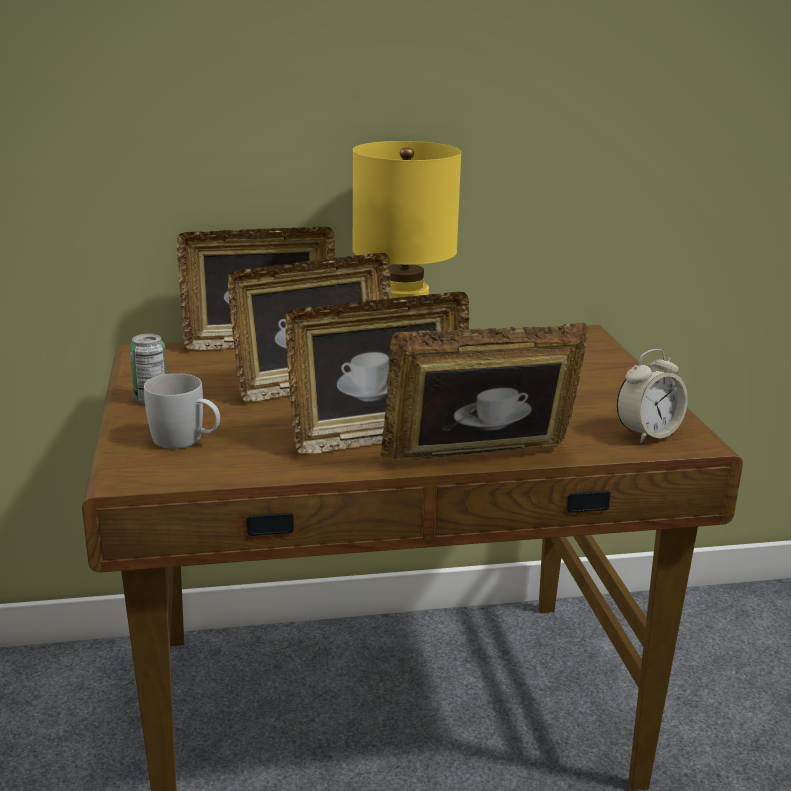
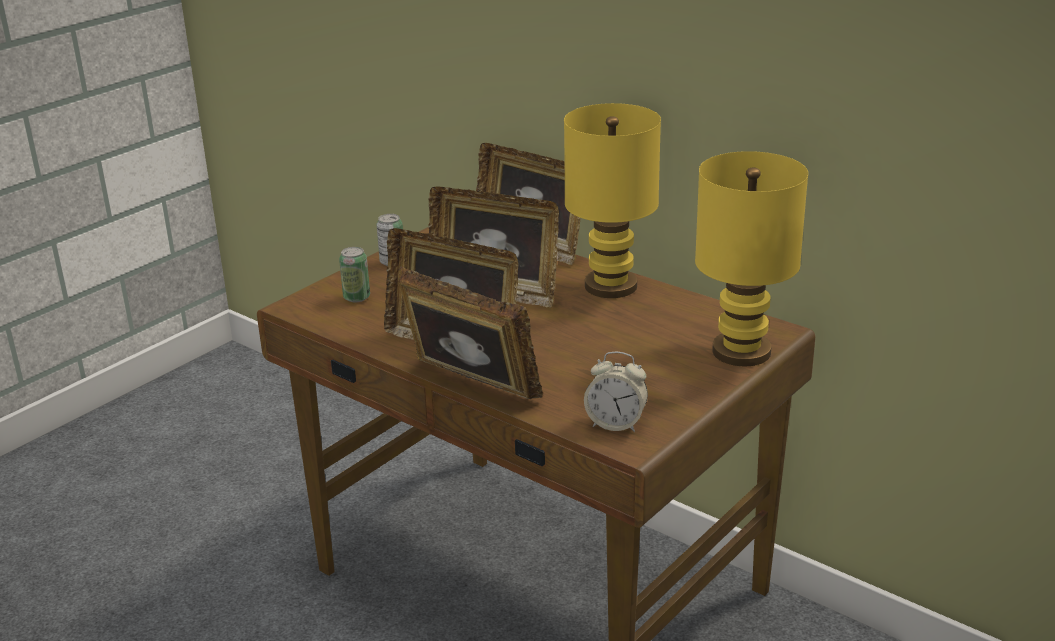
camera: 50 degrees right, 5 degrees up
white mug [144,373,220,449] -> can [339,247,370,302]
none -> yellow table lamp [695,151,808,366]

